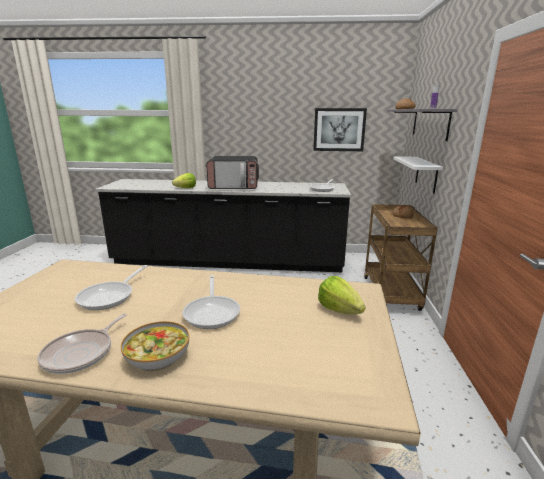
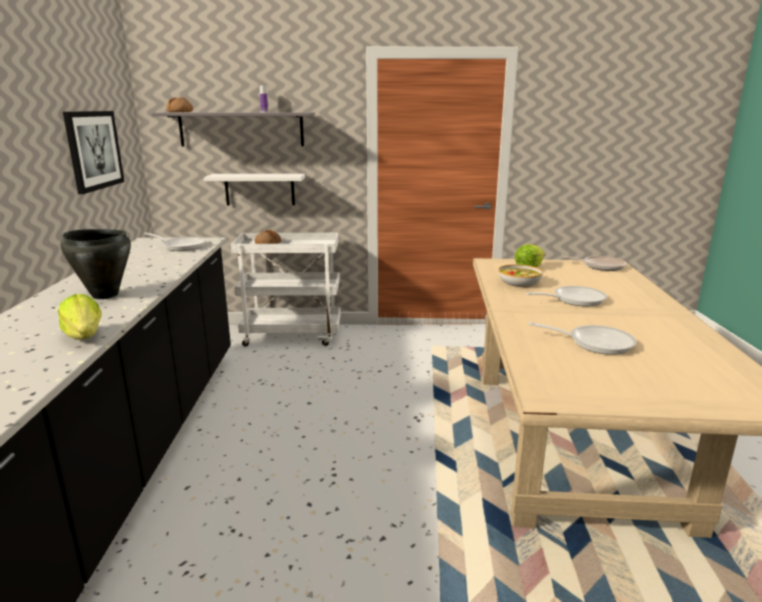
camera: 95 degrees left, 0 degrees up
frying pan [37,314,127,374] -> frying pan moved to [563,256,626,271]
bowl [121,321,189,371] -> bowl moved to [498,264,543,288]
microwave [206,156,259,189] -> black cooking pot [60,229,131,299]
brown cart [364,204,438,311] -> white cart [230,233,341,347]

